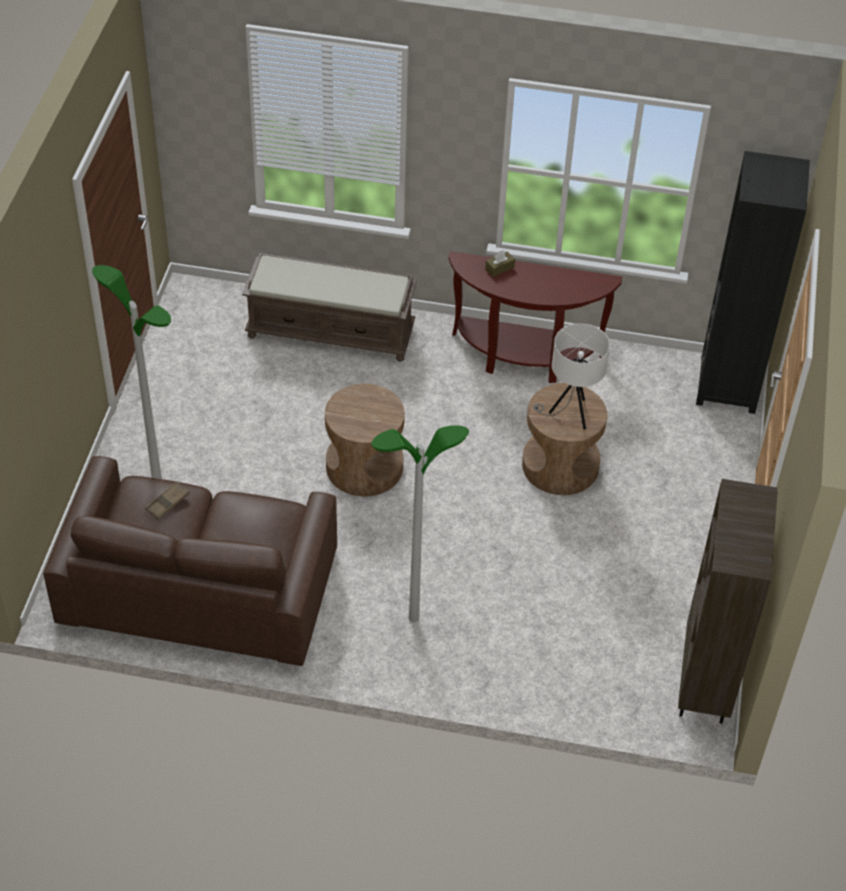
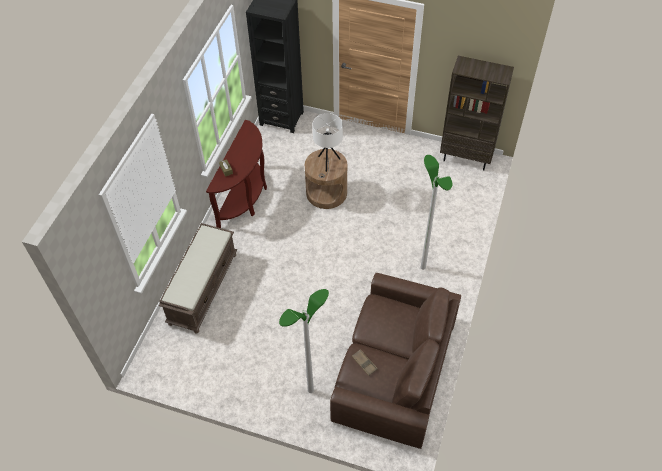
camera: 80 degrees left, 5 degrees up
brown side table [325,384,405,496] -> none

